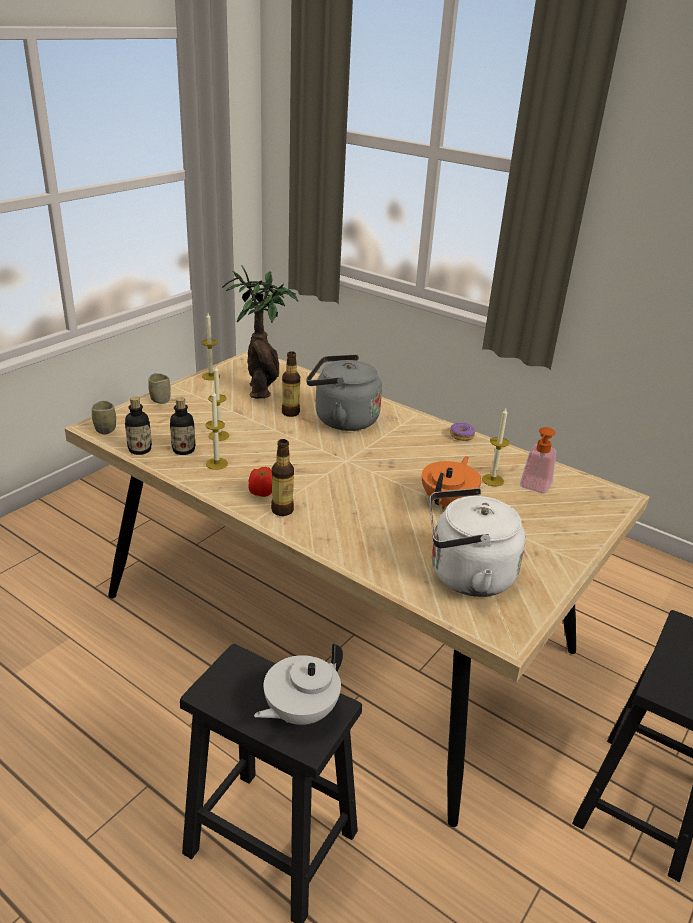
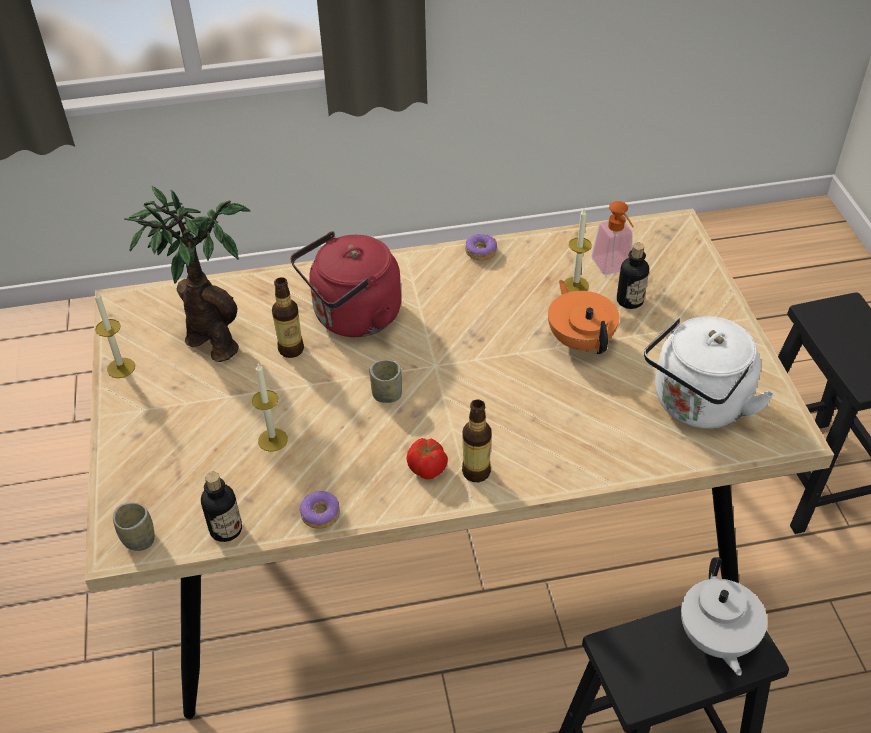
camera: 45 degrees left, 15 degrees up
cup [148,373,171,404] -> cup moved to [370,360,402,403]
bottle [170,397,196,455] -> bottle moved to [617,242,649,309]
candle [205,390,228,470] -> none
grey kettle [306,354,382,431] -> red kettle [290,231,401,337]
none -> donut [300,491,340,529]

